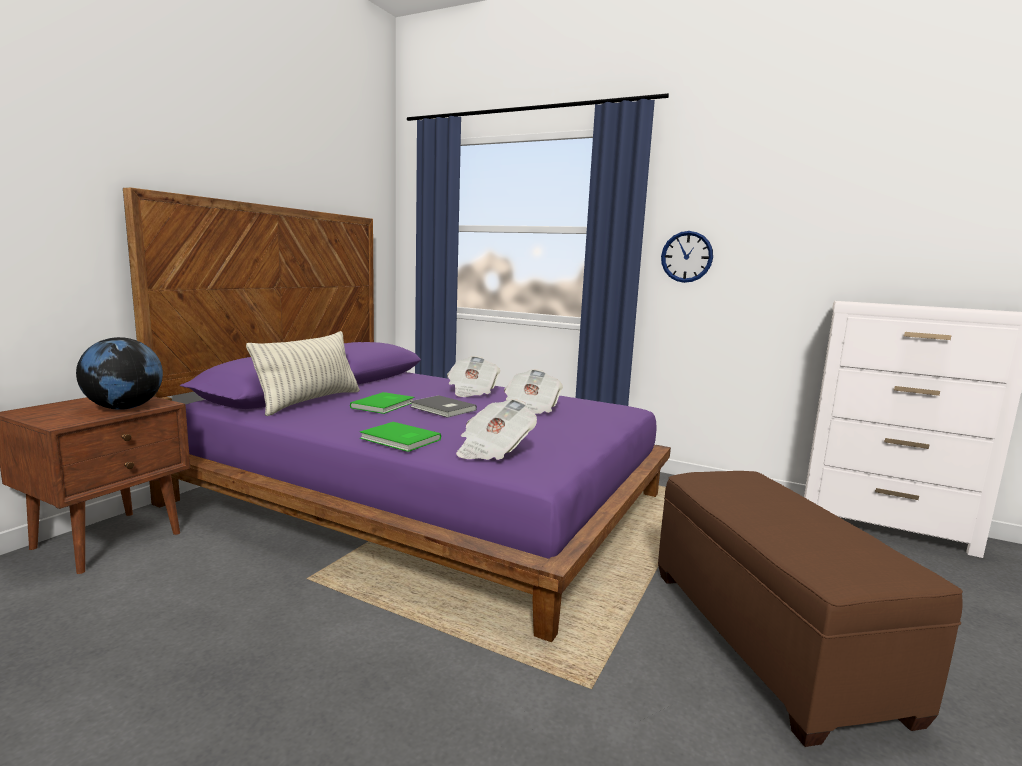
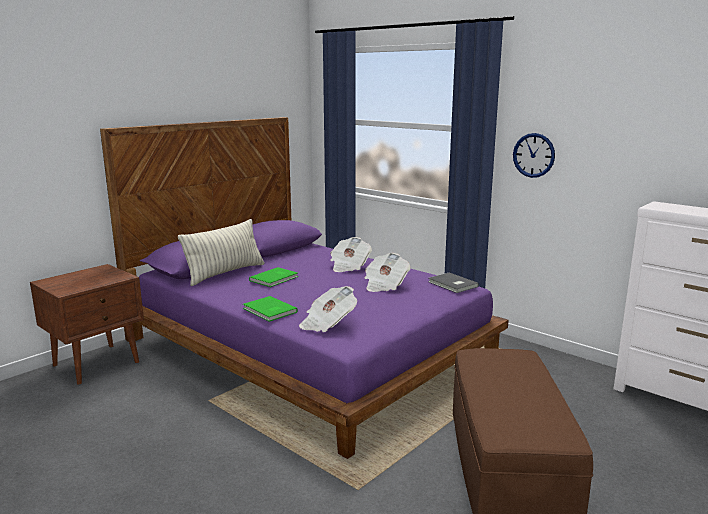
camera: 15 degrees right, 5 degrees up
globe [76,337,163,410] -> none
grey book [410,395,477,418] -> grey book moved to [428,272,479,293]

